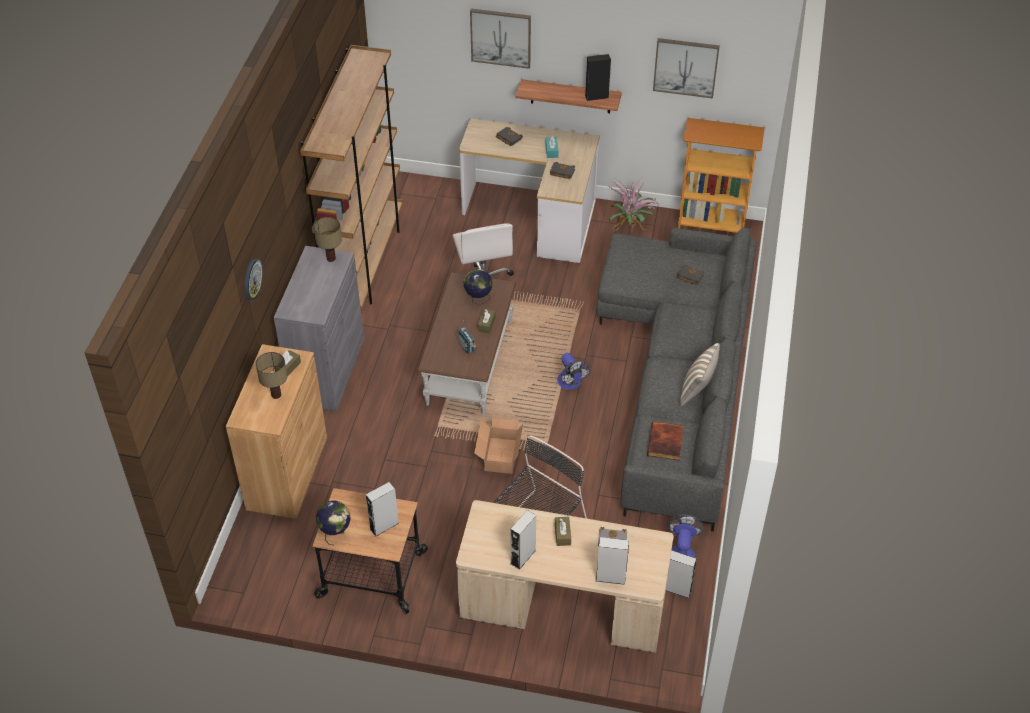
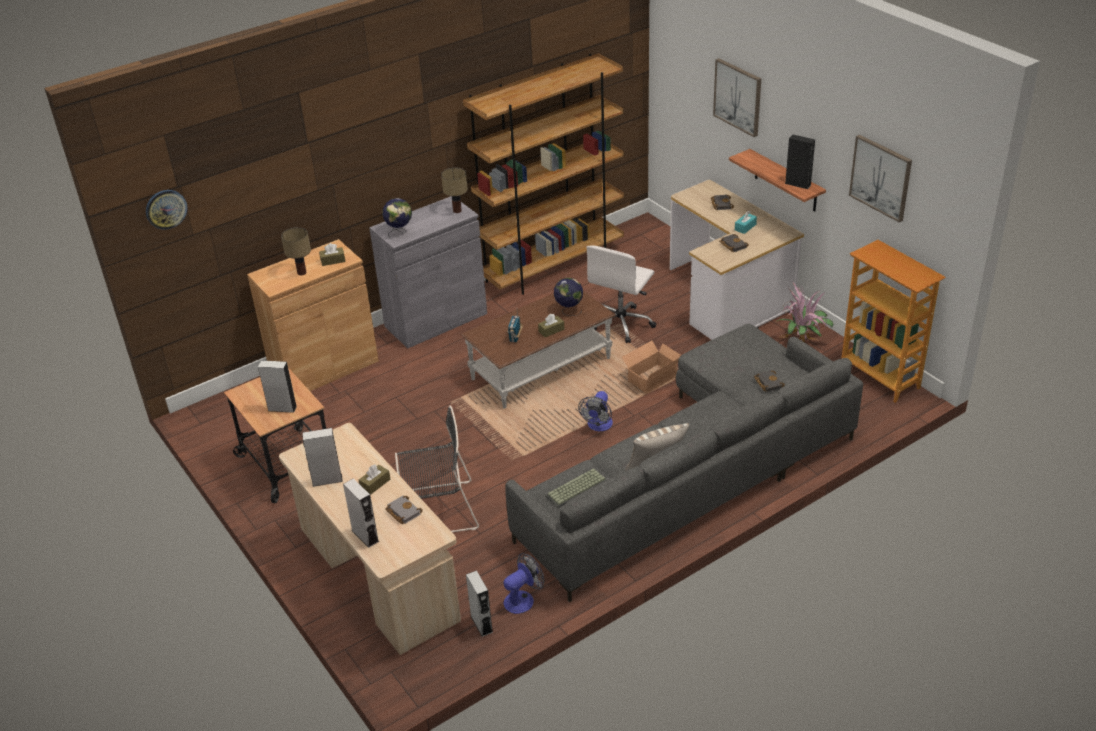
camera: 45 degrees right, 10 degrees down
wall clock [245,259,263,301] -> wall clock moved to [146,190,188,230]
globe [316,500,351,545] -> globe moved to [382,198,412,238]
cardboard box [474,418,523,474] -> cardboard box moved to [622,341,681,394]
book [647,421,684,461] -> keyboard [545,468,606,508]

